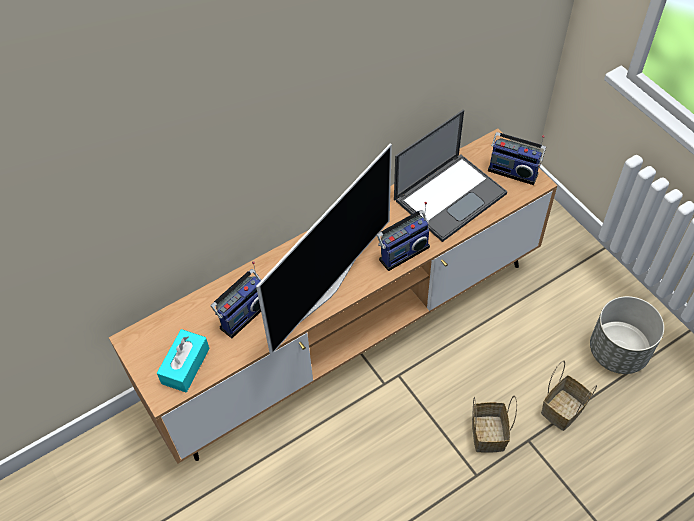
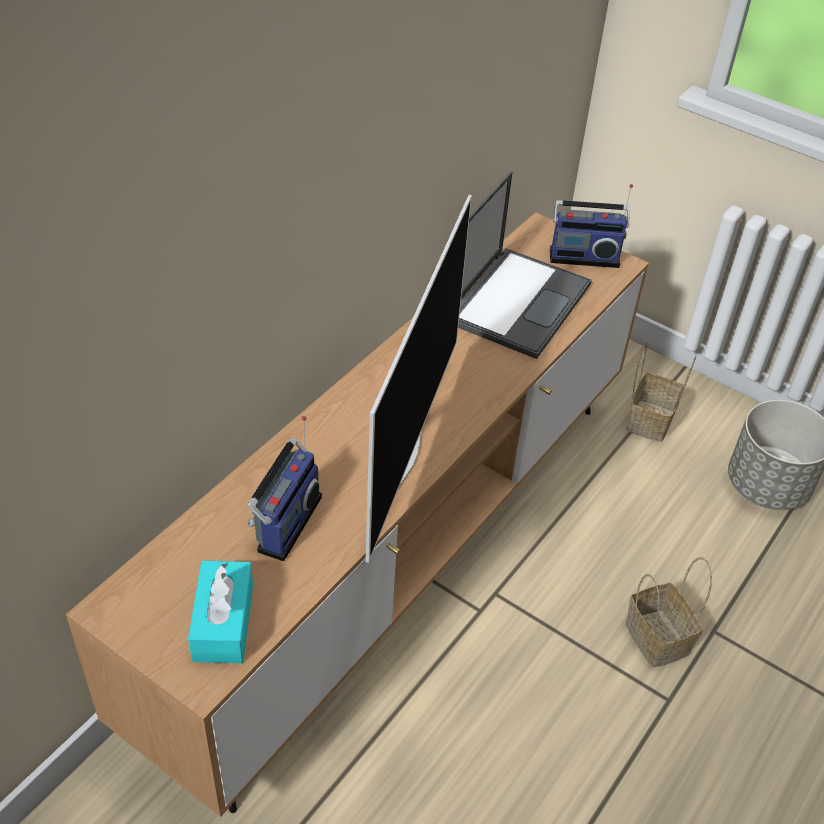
camera: 25 degrees left, 10 degrees down
radio [377,202,430,271] -> none
basket [541,361,597,431] -> basket moved to [627,340,696,442]

